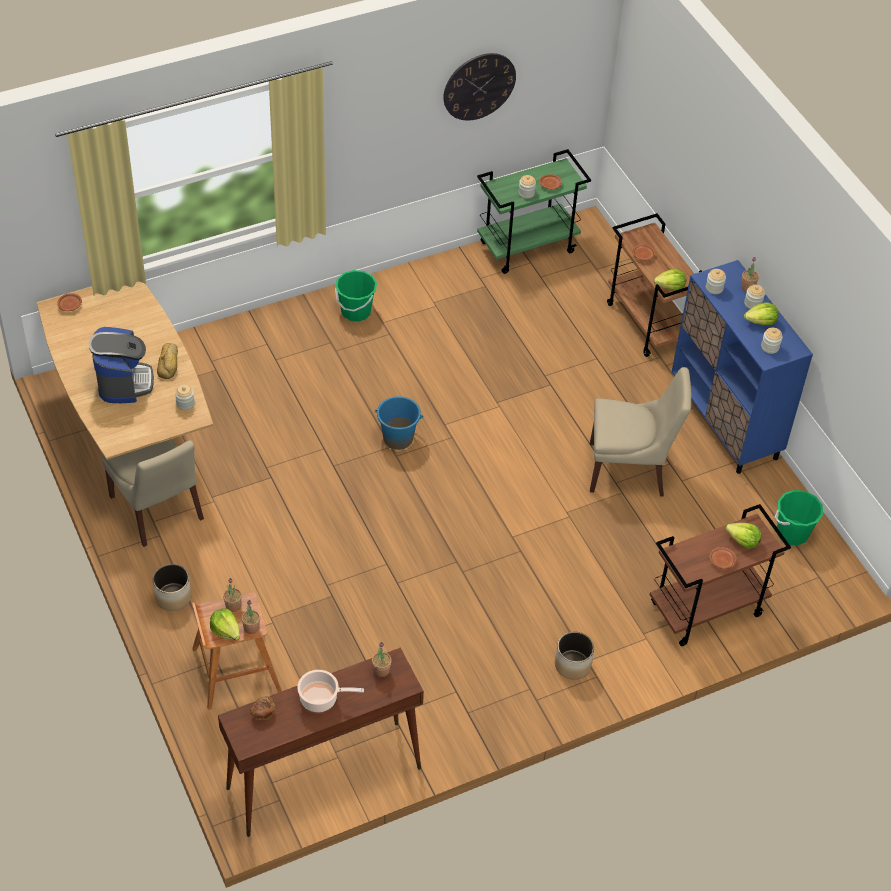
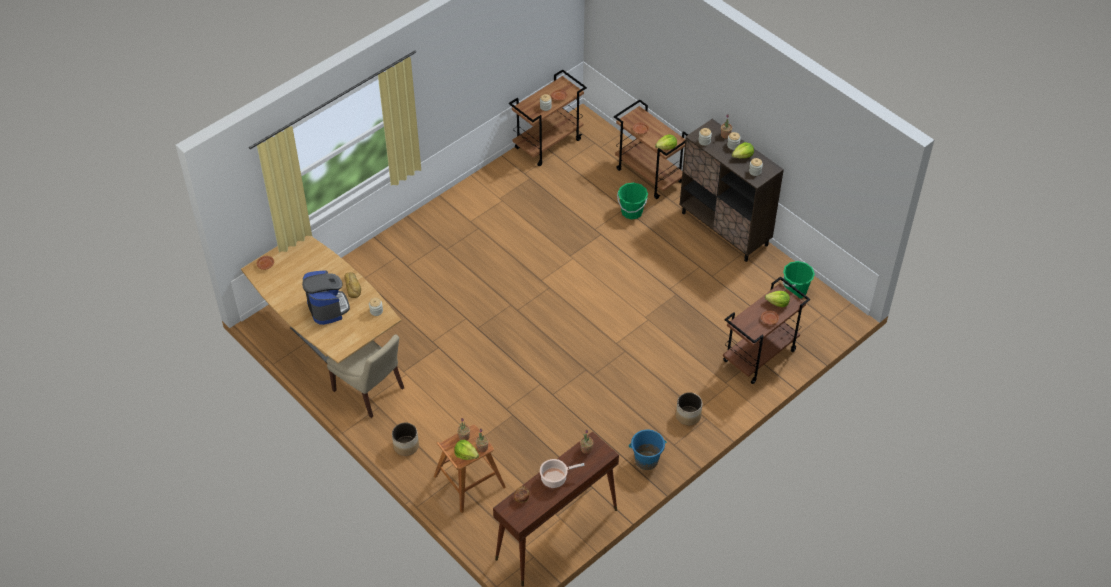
camera: 15 degrees left, 0 degrees up
green bucket [335,270,377,322] -> green bucket moved to [617,182,648,219]
blue bucket [375,396,423,450] -> blue bucket moved to [629,430,667,470]
wall clock [443,53,516,120] -> none
green cart [477,149,591,274] -> brown cart [509,69,587,166]
beige chair [590,367,691,497] -> none
blue cabinet [672,260,813,474] -> brown cabinet [680,119,784,262]

